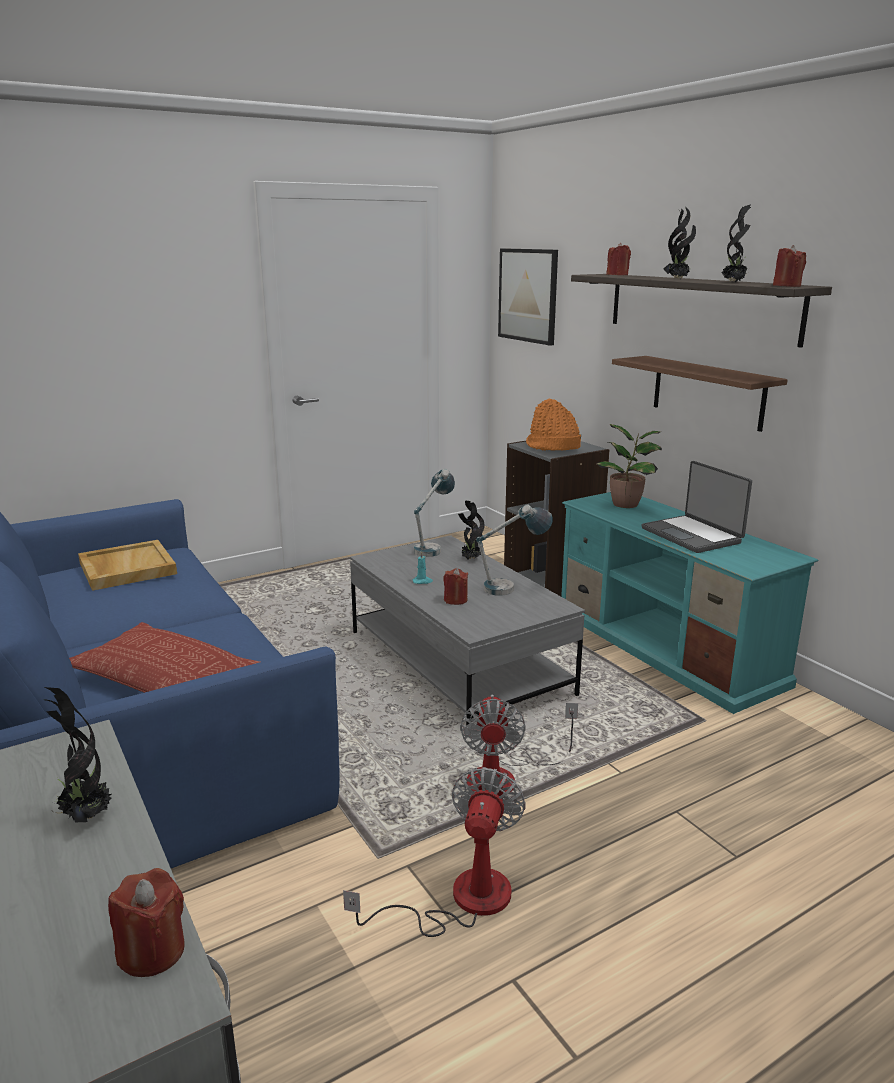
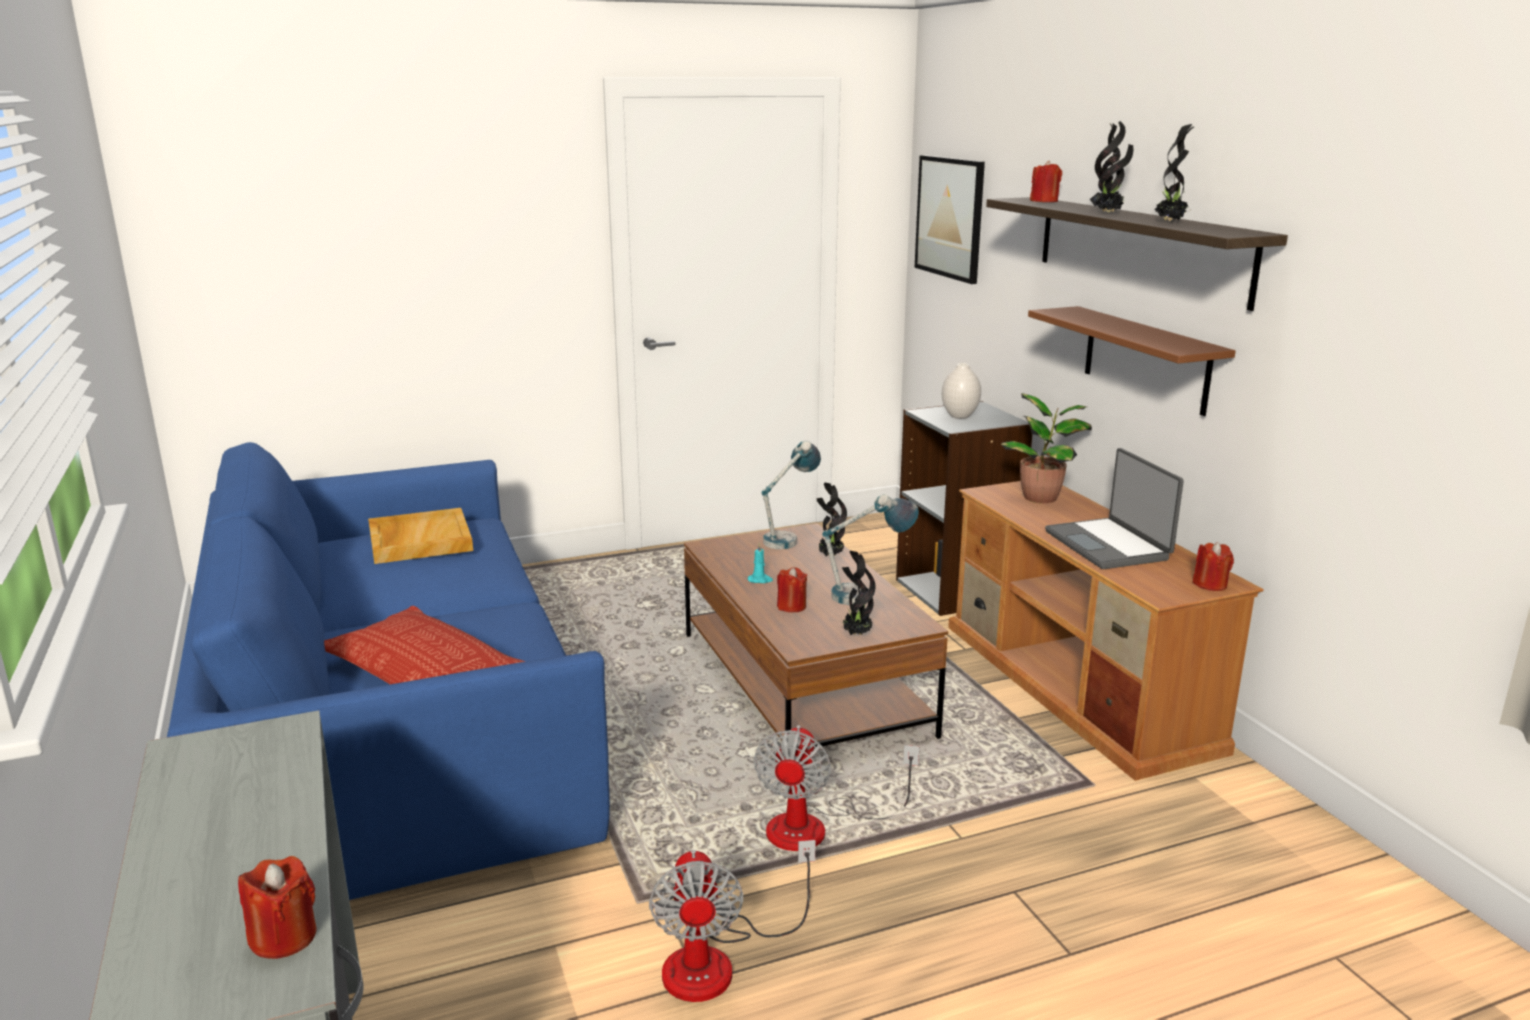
camera: 10 degrees right, 0 degrees up
potted plant [45,687,112,822] -> potted plant moved to [842,551,875,635]
fan [343,767,526,937] -> fan turned 150 degrees clockwise [649,840,816,1002]
grey coffee table [350,535,585,726] -> brown coffee table [684,523,948,748]
orange hat [526,399,581,451] -> white vase [942,363,981,419]
turquoise tv stand [561,492,819,714] -> brown tv stand [948,481,1264,781]
red candle [773,245,806,287] -> red candle moved to [1193,542,1234,591]

